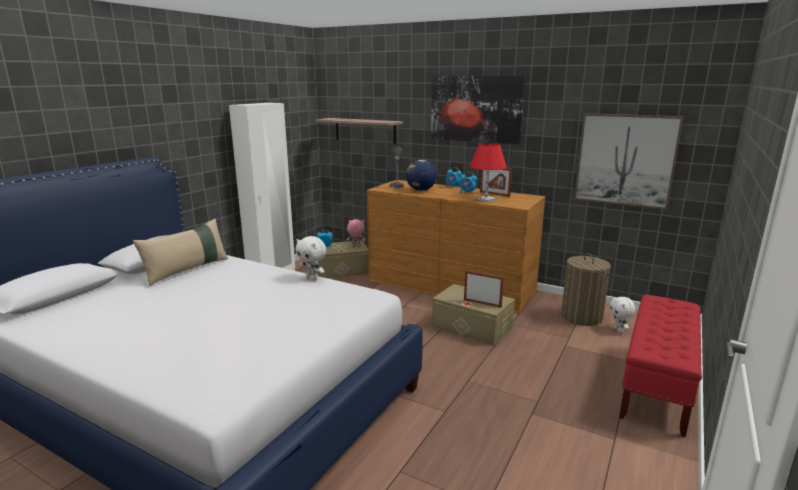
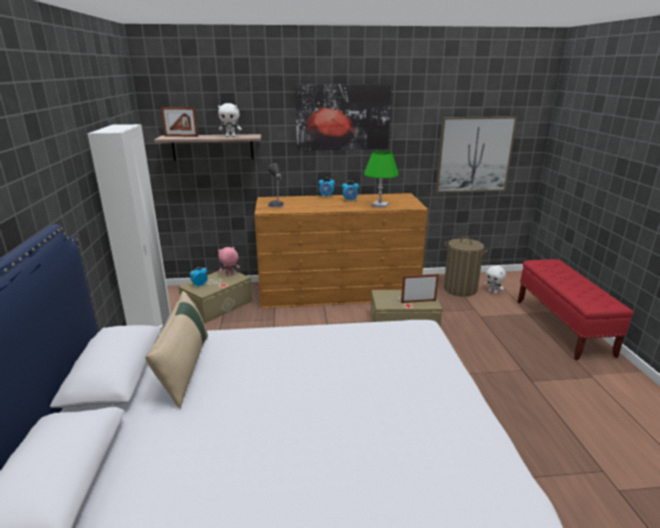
camera: 35 degrees left, 5 degrees up
white plush toy [295,236,326,280] -> white plush toy moved to [218,103,242,137]
globe [406,160,437,191] -> none
red table lamp [470,143,507,202] -> green table lamp [364,151,399,208]
picture frame [480,168,512,197] -> picture frame moved to [161,107,198,137]

